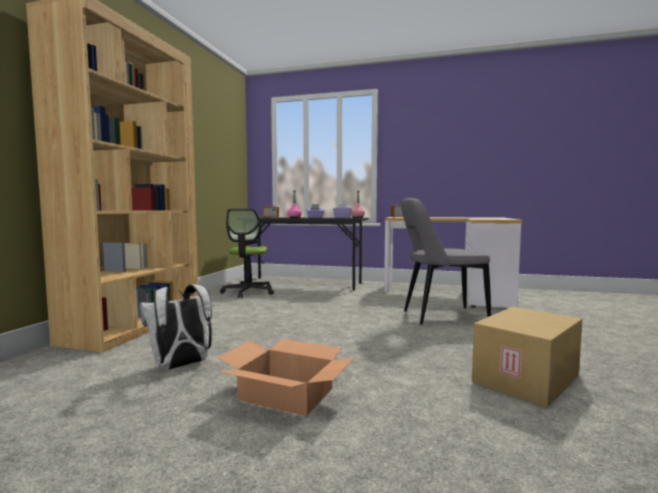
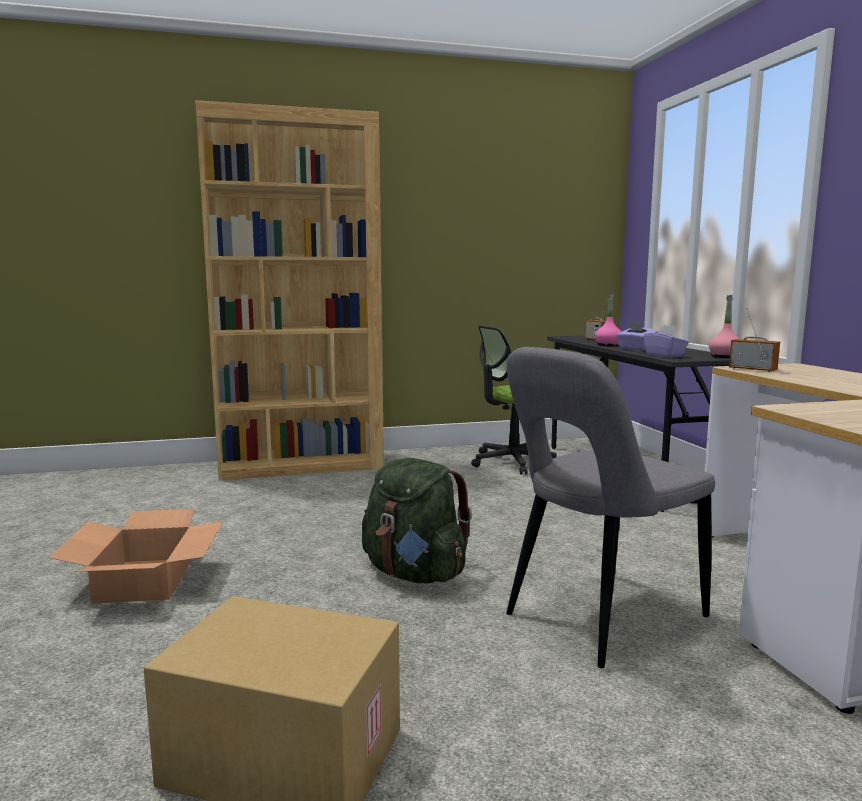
camera: 60 degrees right, 5 degrees up
white backpack [139,284,212,370] -> none
grey chair [401,198,491,325] -> grey chair turned 90 degrees counterclockwise [506,347,715,668]
none -> green backpack [362,458,472,583]

